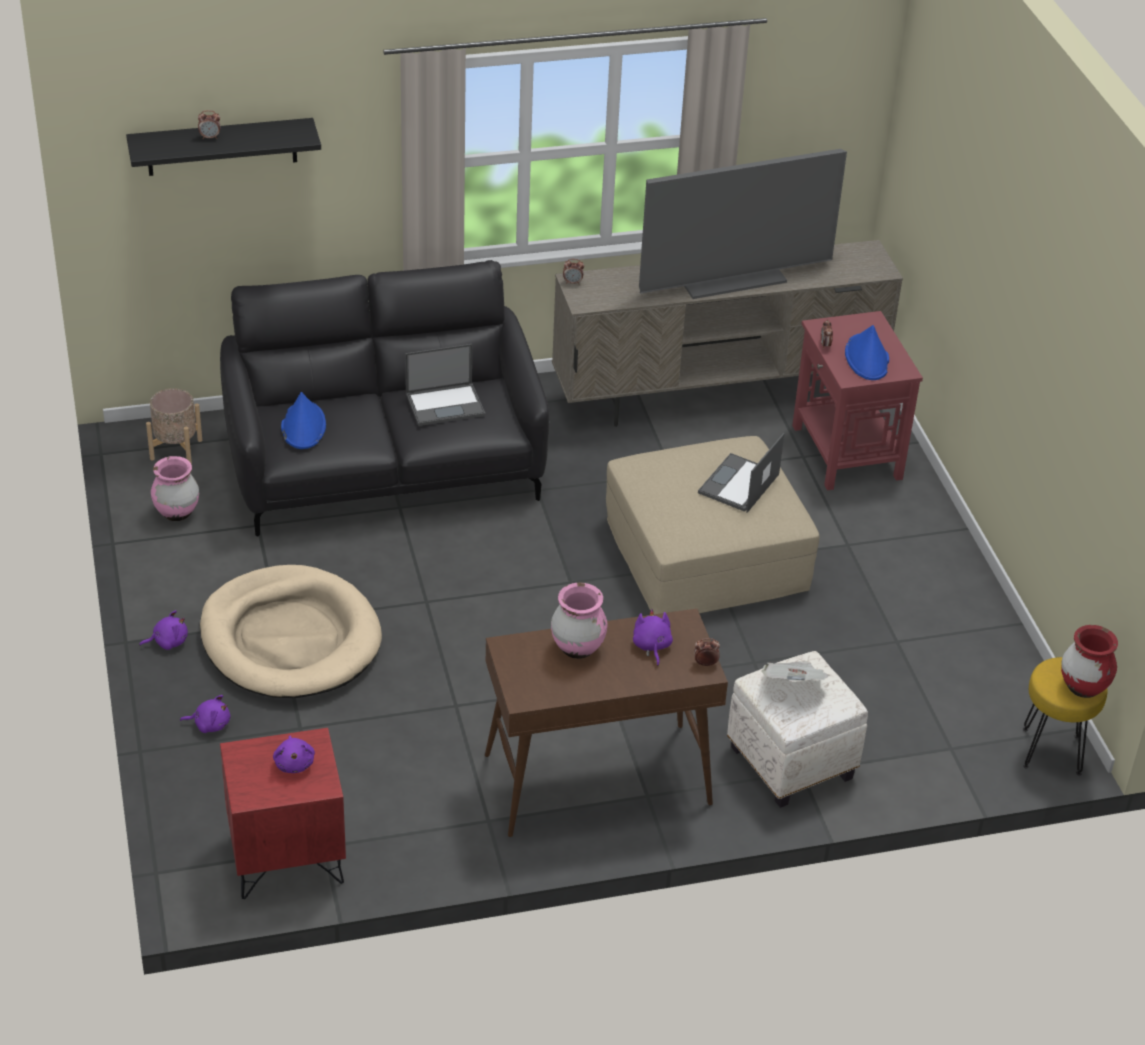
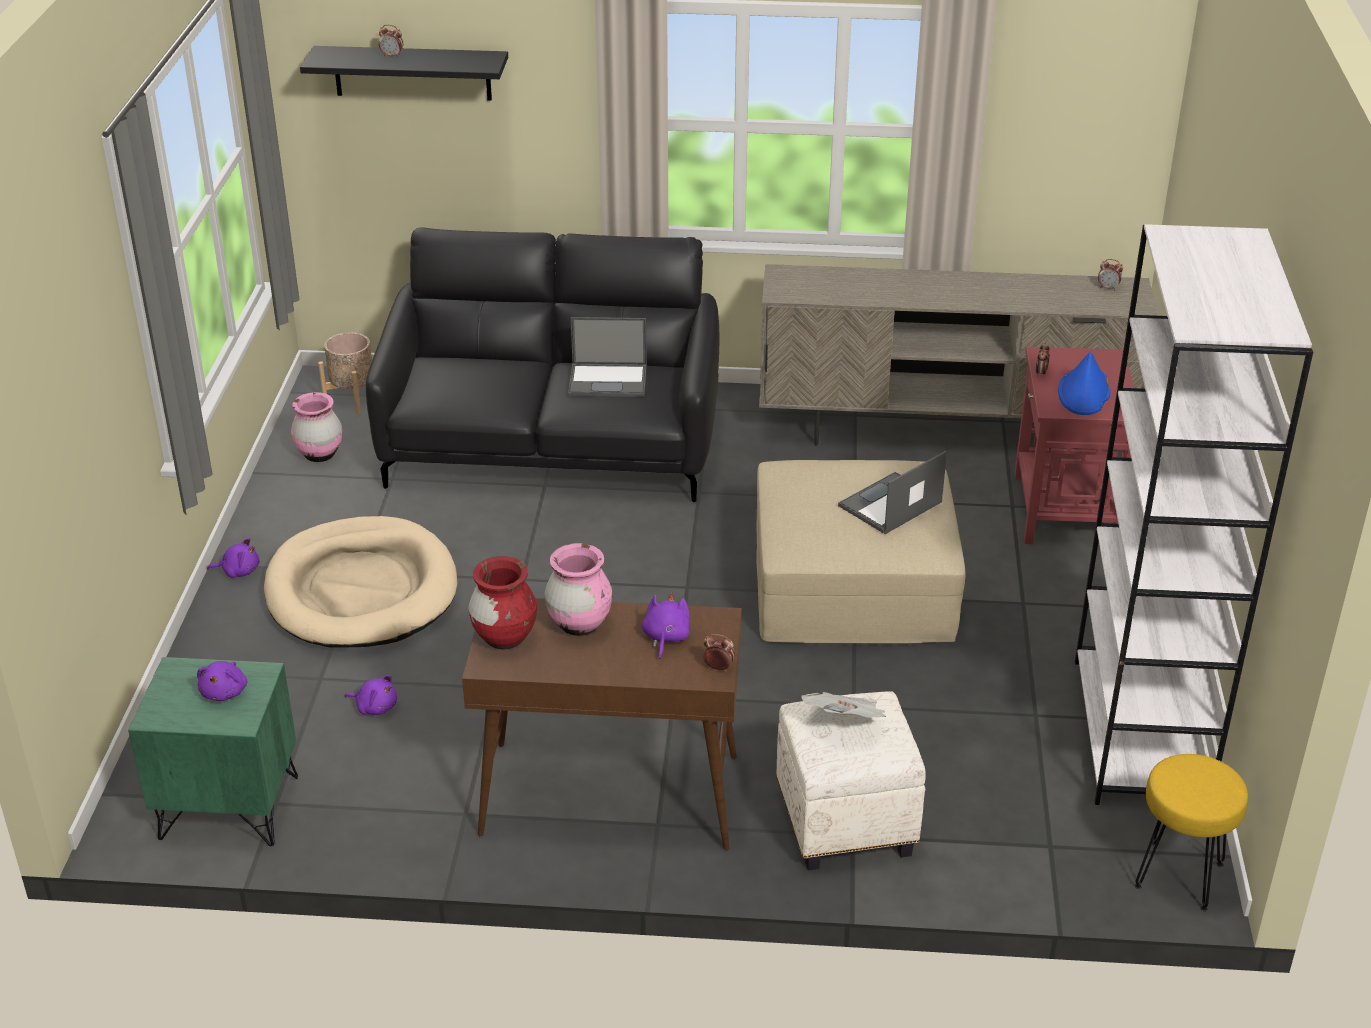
camera: 20 degrees right, 5 degrees down
purple plush toy [180,695,230,733] -> purple plush toy moved to [344,675,397,715]
red nightstand [220,728,346,899] -> green nightstand [128,657,298,846]
blue hat [281,392,326,449] -> none
alarm clock [563,259,584,284] -> alarm clock moved to [1098,259,1123,290]
television [639,149,847,299] -> none
red vase [1061,625,1118,698] -> red vase moved to [469,556,537,649]
none -> white bookcase [1075,224,1313,805]

